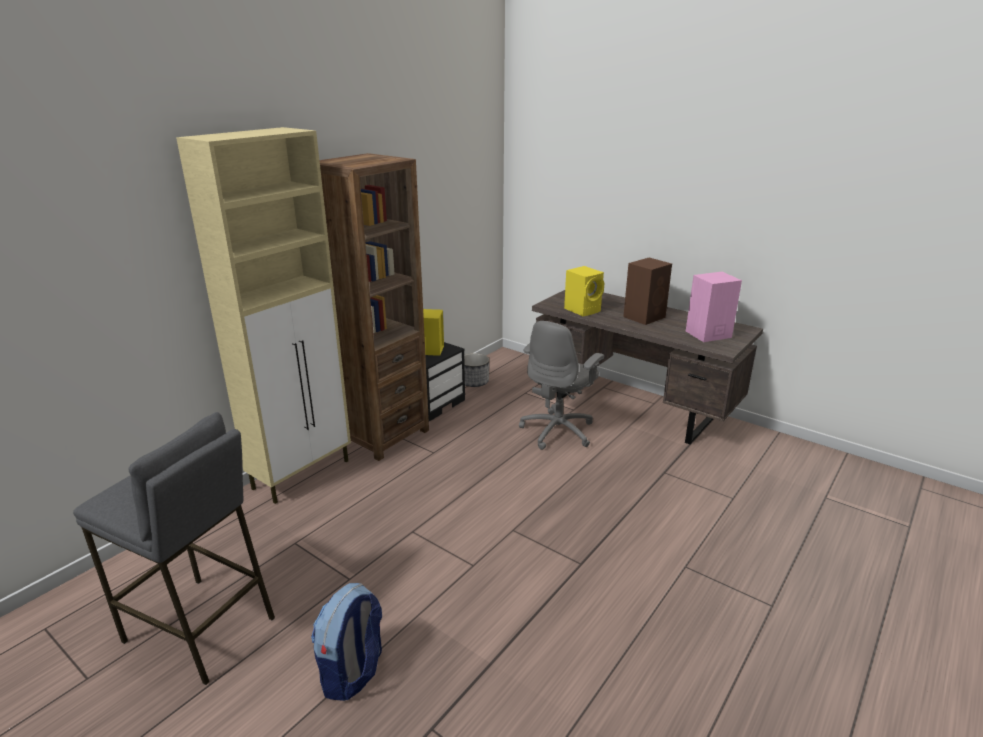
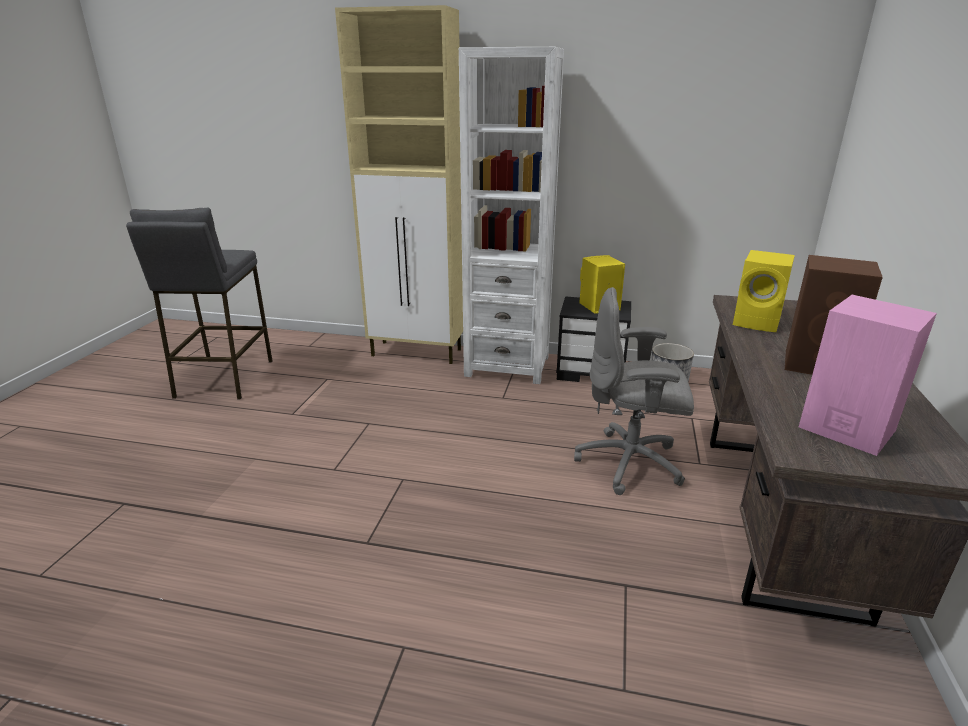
camera: 65 degrees right, 0 degrees up
backpack [311,583,382,701] -> none
brown bookcase [319,153,429,461] -> white bookcase [459,47,564,384]

